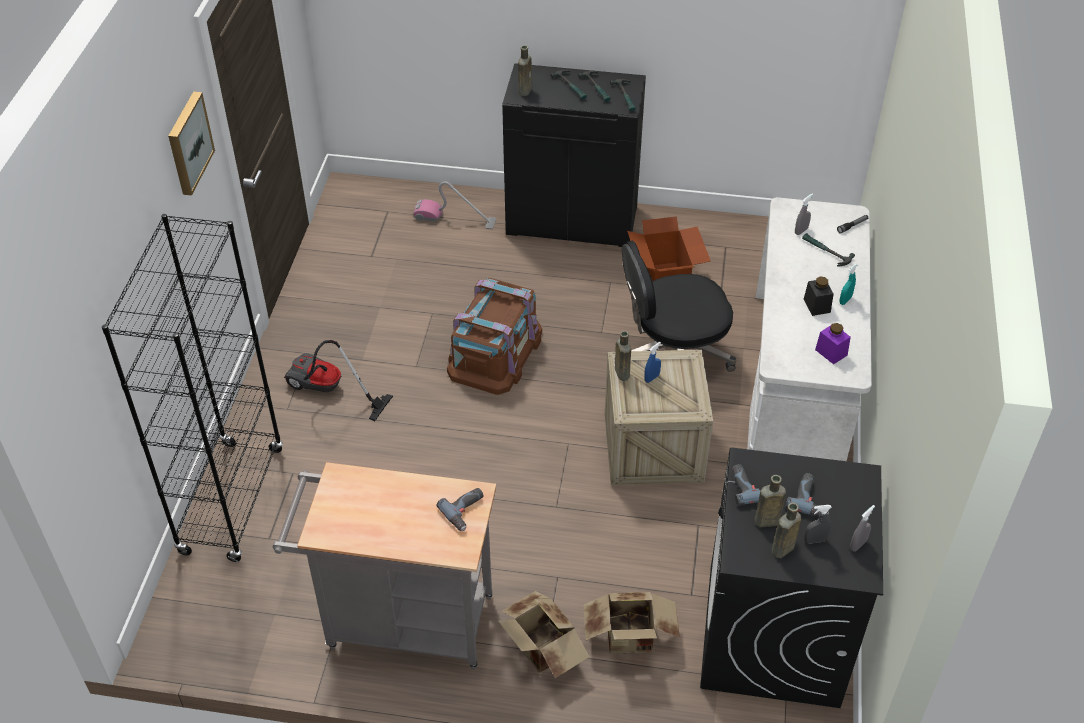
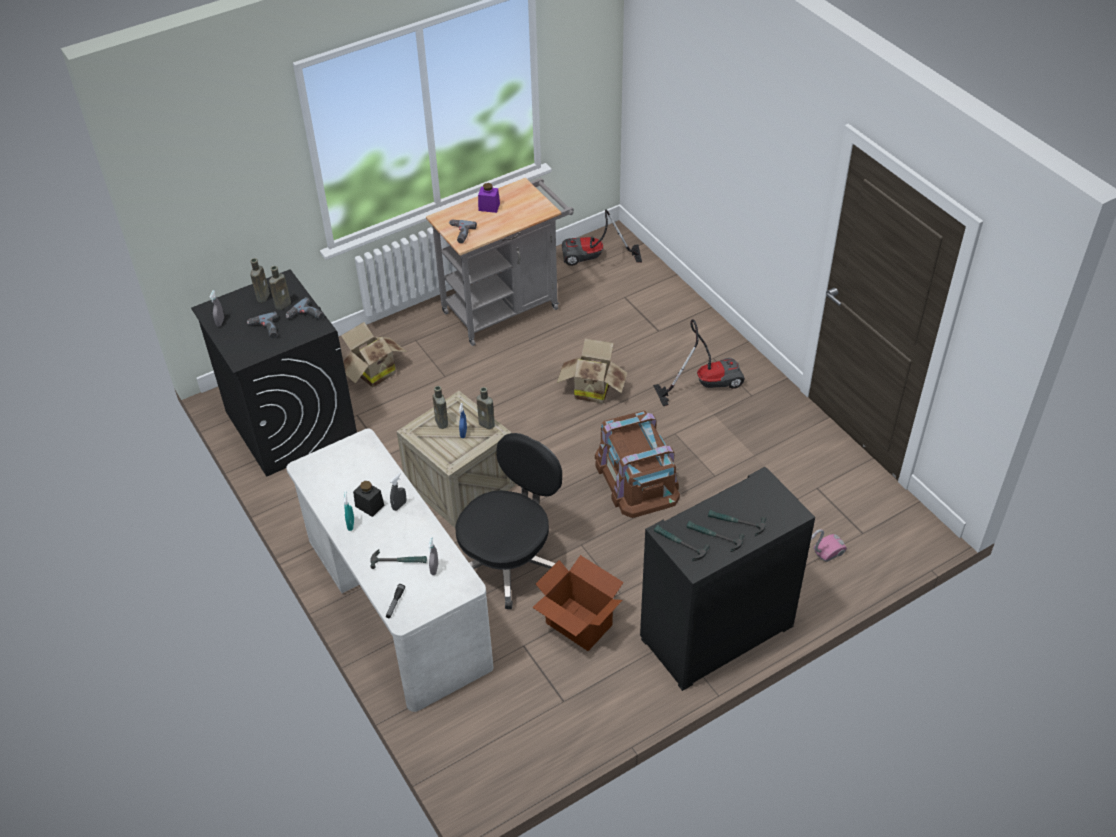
camera: 140 degrees right, 0 degrees up
black bookcase [102,214,283,562] -> none
picture [168,91,215,196] -> none
cardboard box [498,591,590,678] -> cardboard box moved to [557,338,627,404]
brown bottle [518,45,532,96] -> brown bottle moved to [433,386,448,429]
grey spray bottle [804,505,832,544] -> grey spray bottle moved to [390,473,407,511]
purple jar [815,323,851,364] -> purple jar moved to [478,183,500,213]
none -> vacuum cleaner [562,209,642,266]

